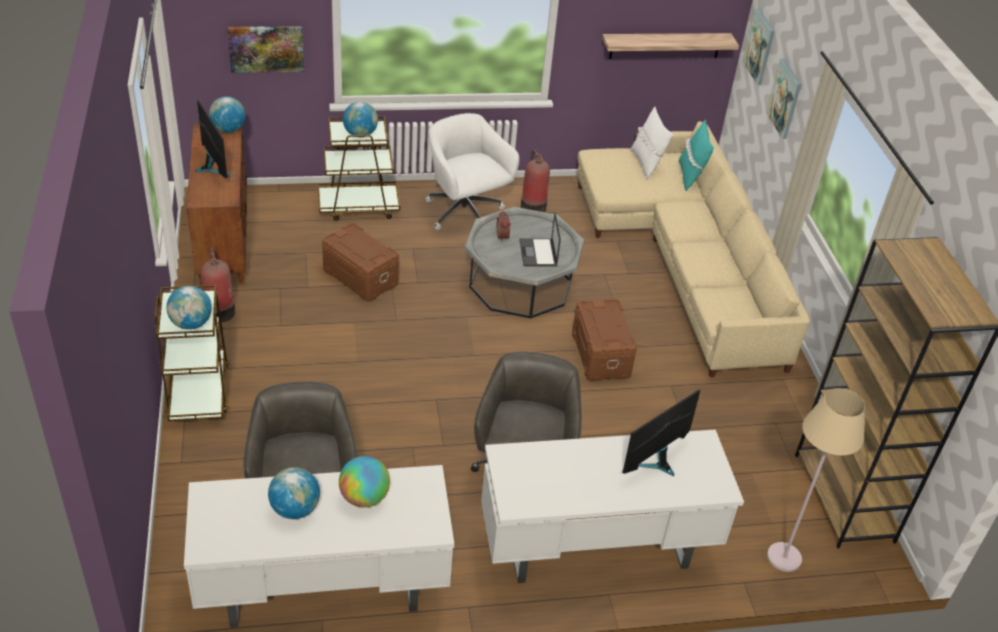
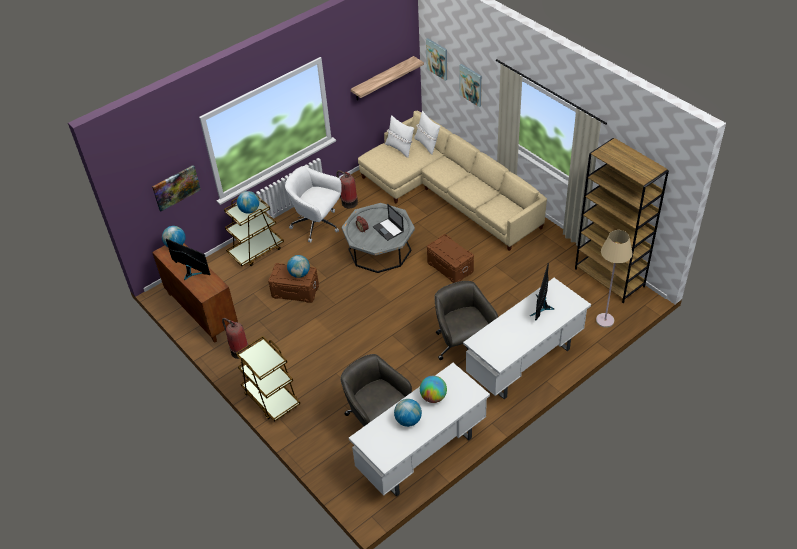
camera: 25 degrees left, 5 degrees up
globe [166,286,212,330] -> globe moved to [287,255,310,278]
turquoise pillow [679,120,714,191] -> white pillow [414,111,440,155]

